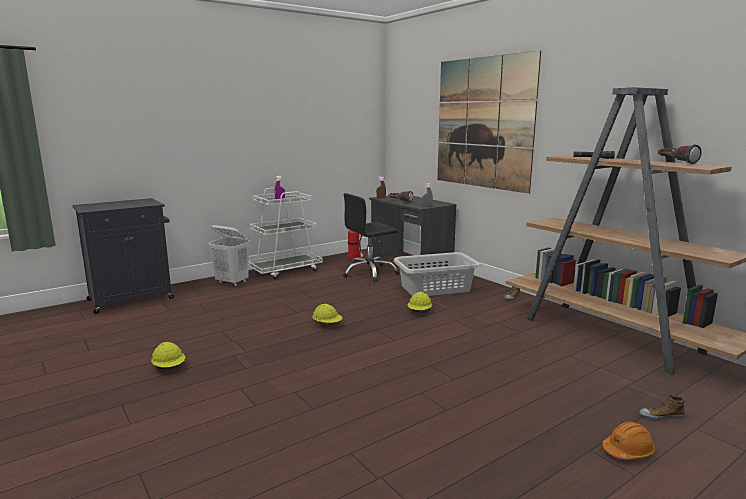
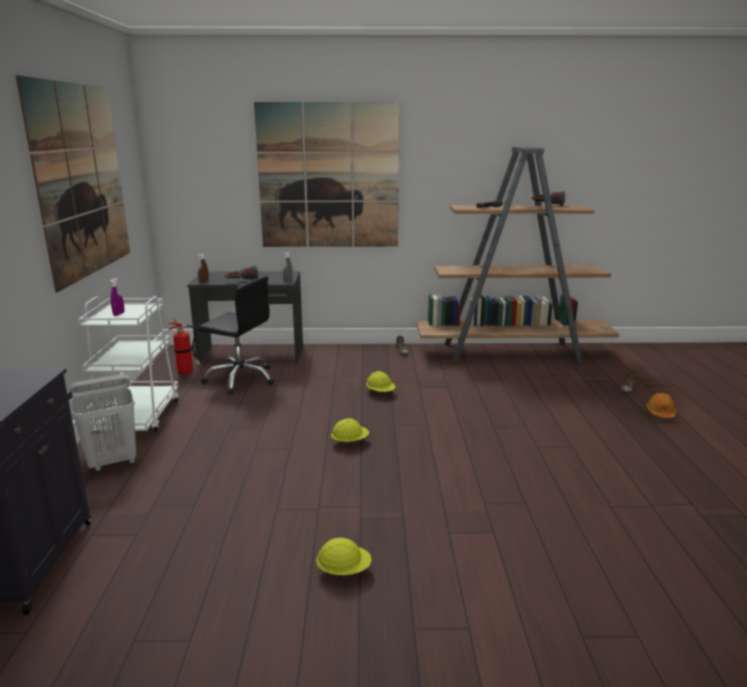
camera: 55 degrees left, 5 degrees up
black office chair [343,193,399,282] -> black office chair turned 75 degrees counterclockwise [198,276,274,394]
grey laundry basket [394,252,481,296] -> none
none -> picture [15,75,130,292]

